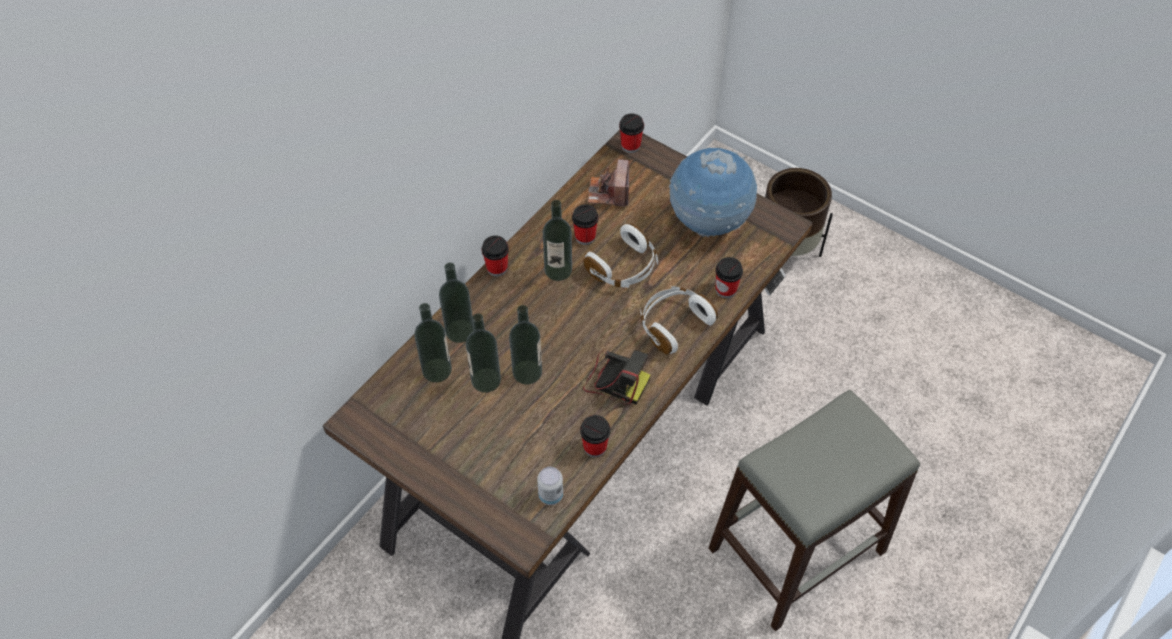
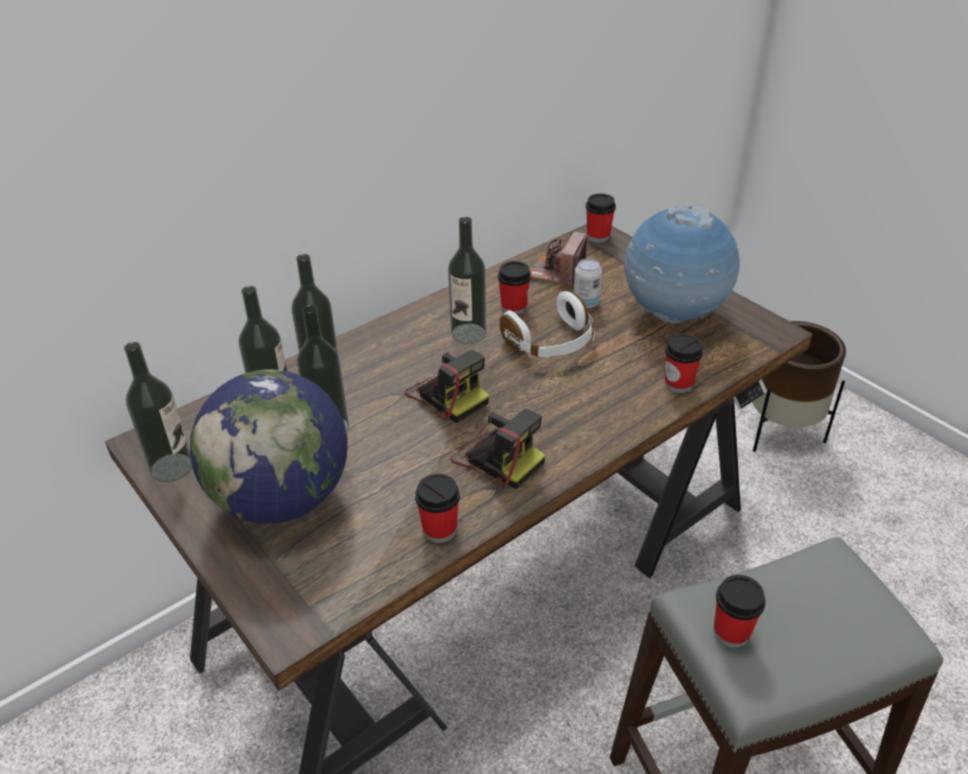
camera: 15 degrees right, 15 degrees down
cup [482,236,509,276] -> cup moved to [714,575,766,648]
bottle [509,305,542,384] -> bottle moved to [124,342,192,482]
can [537,467,563,505] -> can moved to [574,259,602,308]
white headphones [640,286,718,354] -> none
none -> globe [190,369,348,524]
none -> camera [405,350,489,423]

